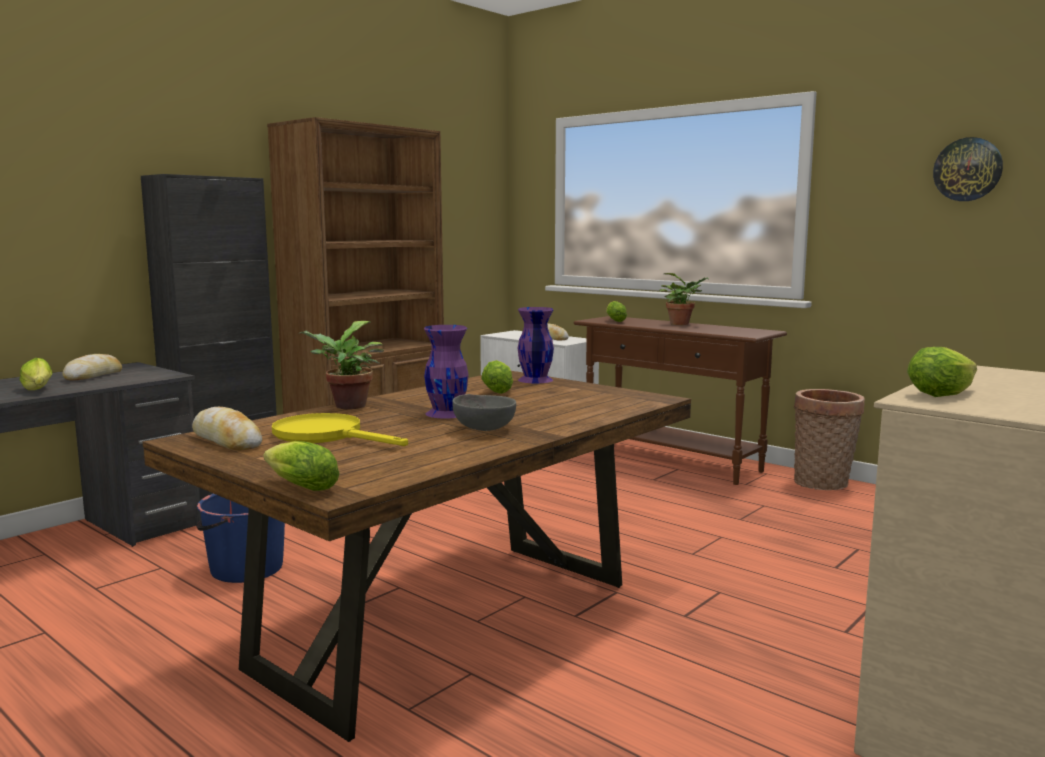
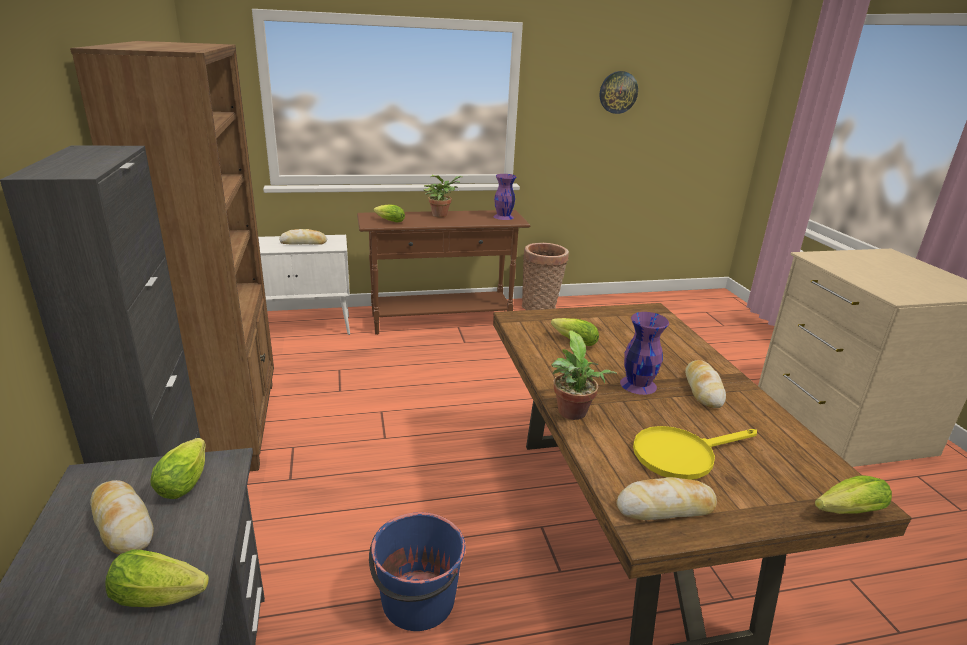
camera: 55 degrees left, 15 degrees up
grey bowl [452,394,516,431] -> bread [685,360,726,408]
purple vase [517,307,554,383] -> purple vase moved to [494,174,516,220]
lettuce [907,347,977,397] -> lettuce moved to [150,438,206,499]

